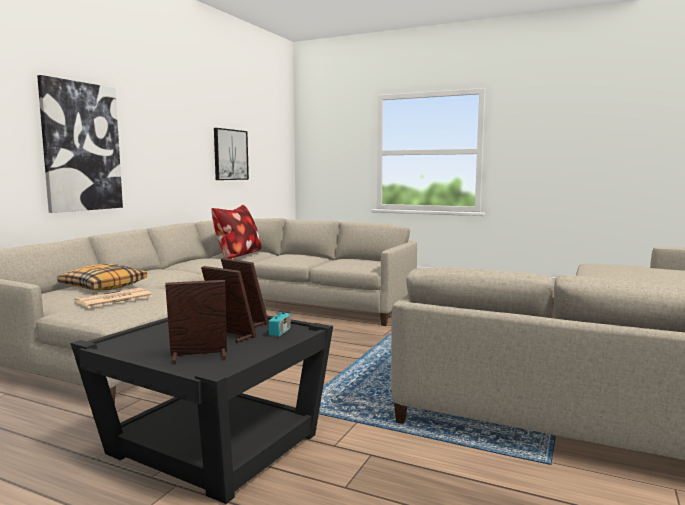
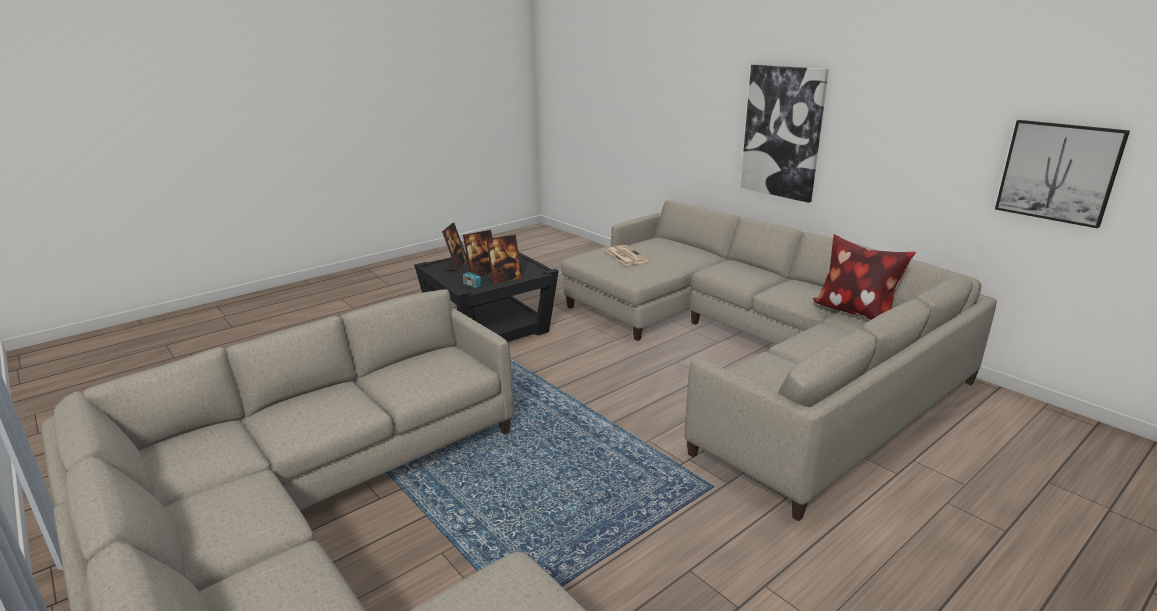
camera: 115 degrees right, 15 degrees up
pillow [57,264,147,290] -> none

